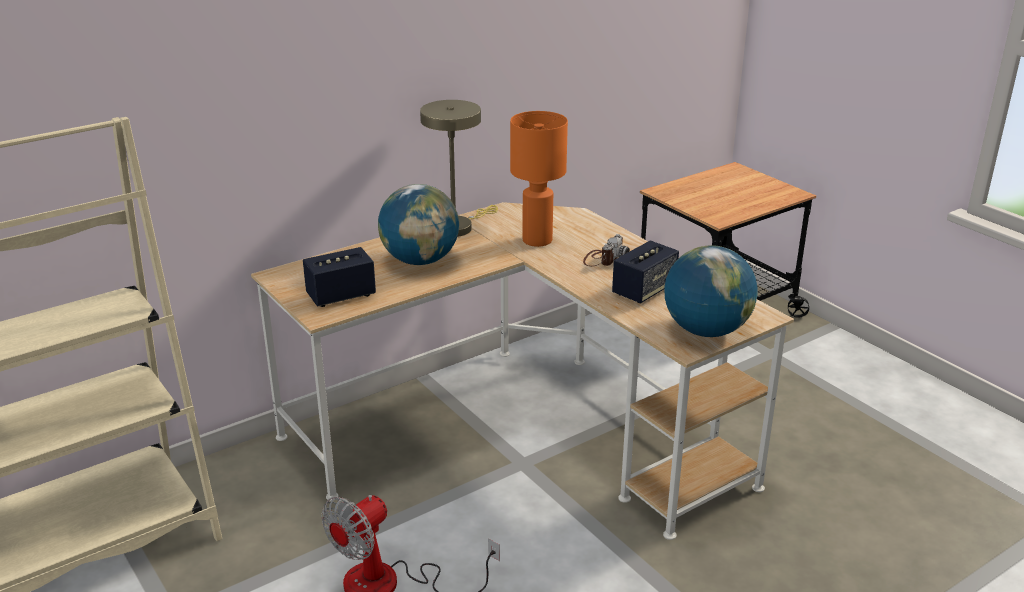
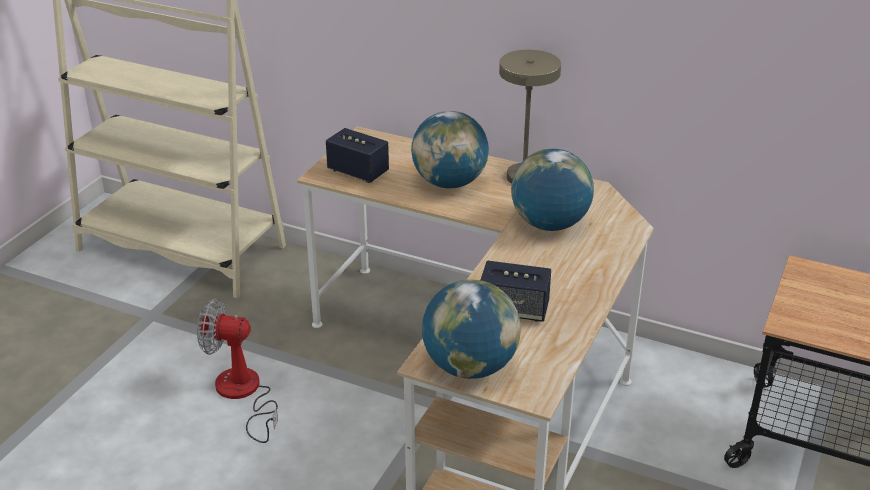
camera: 60 degrees right, 5 degrees up
orange table lamp [510,111,568,247] -> globe [511,149,594,231]
camera [583,234,630,266] -> none

